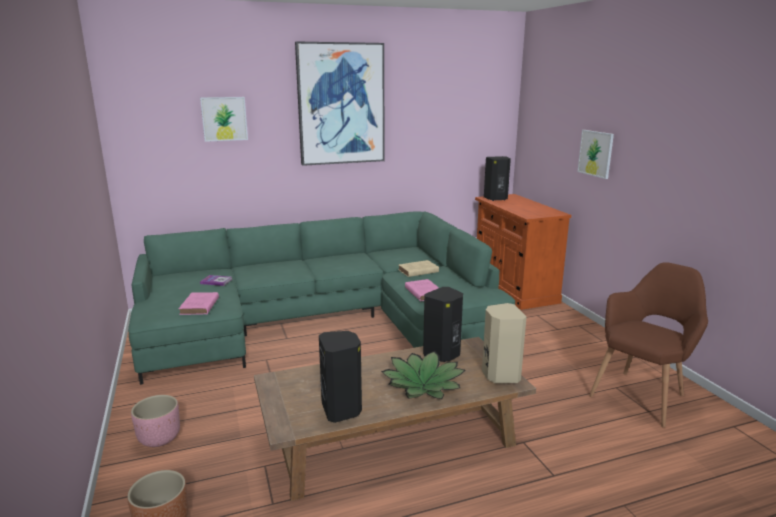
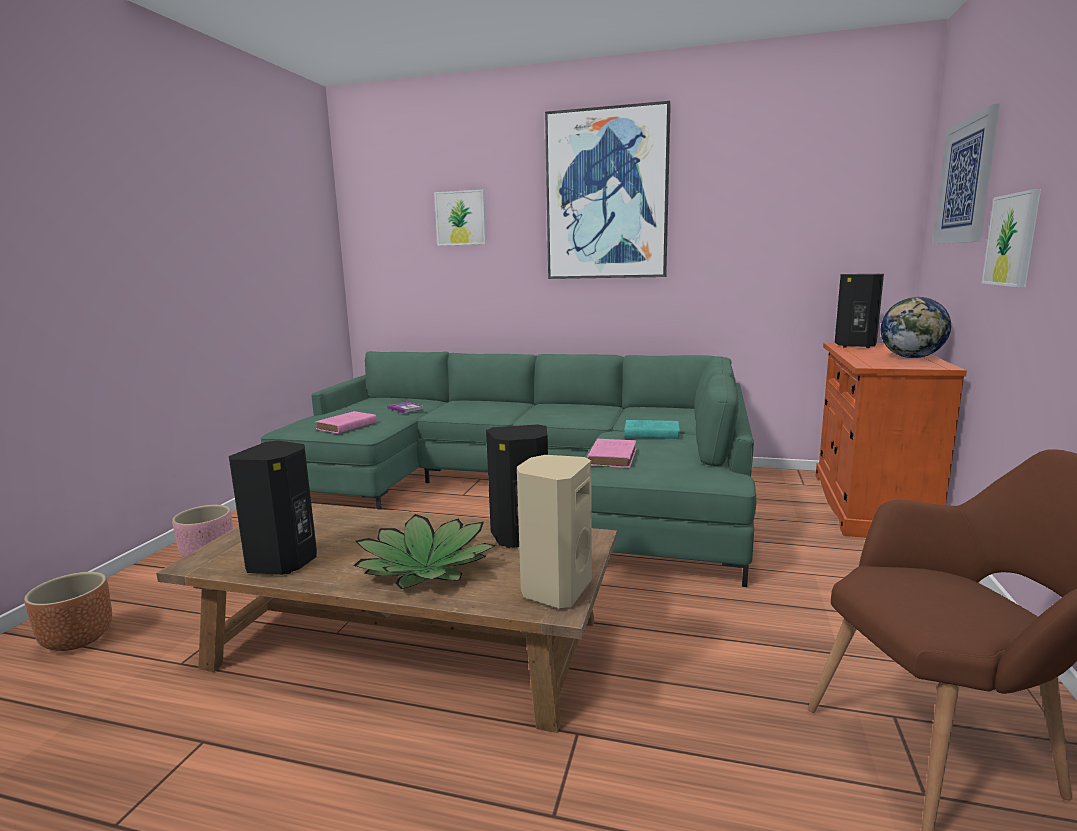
camera: 35 degrees right, 5 degrees down
beige book [398,260,439,277] -> turquoise book [624,420,680,439]
none -> globe [881,297,951,358]
none -> picture [933,103,1000,244]

